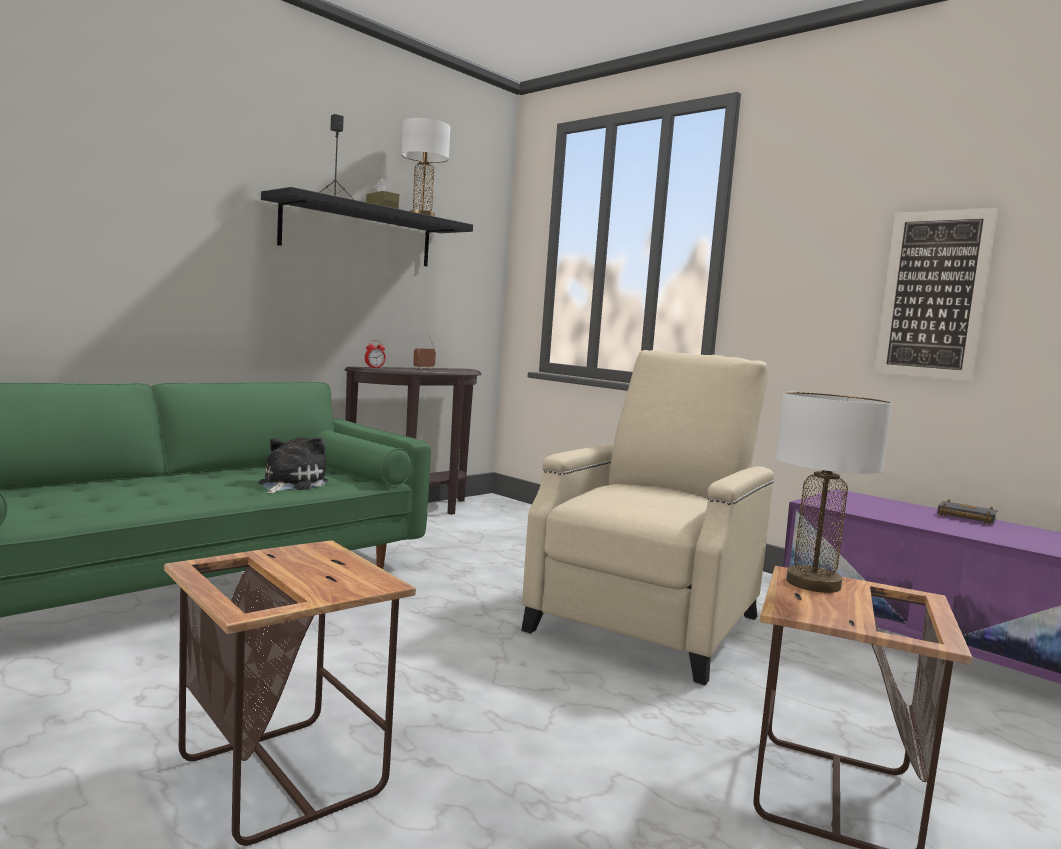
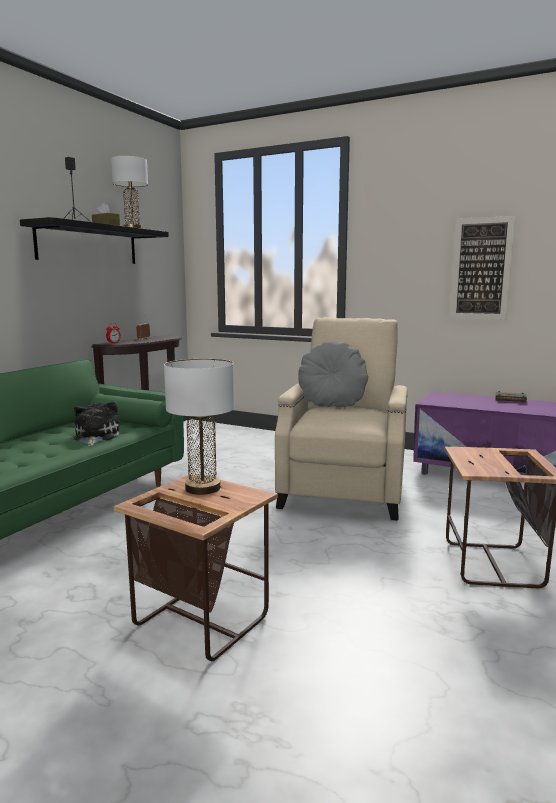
camera: 15 degrees left, 5 degrees up
table lamp [776,392,892,593] -> table lamp moved to [164,359,235,495]
none -> grey pillow [298,341,368,407]

